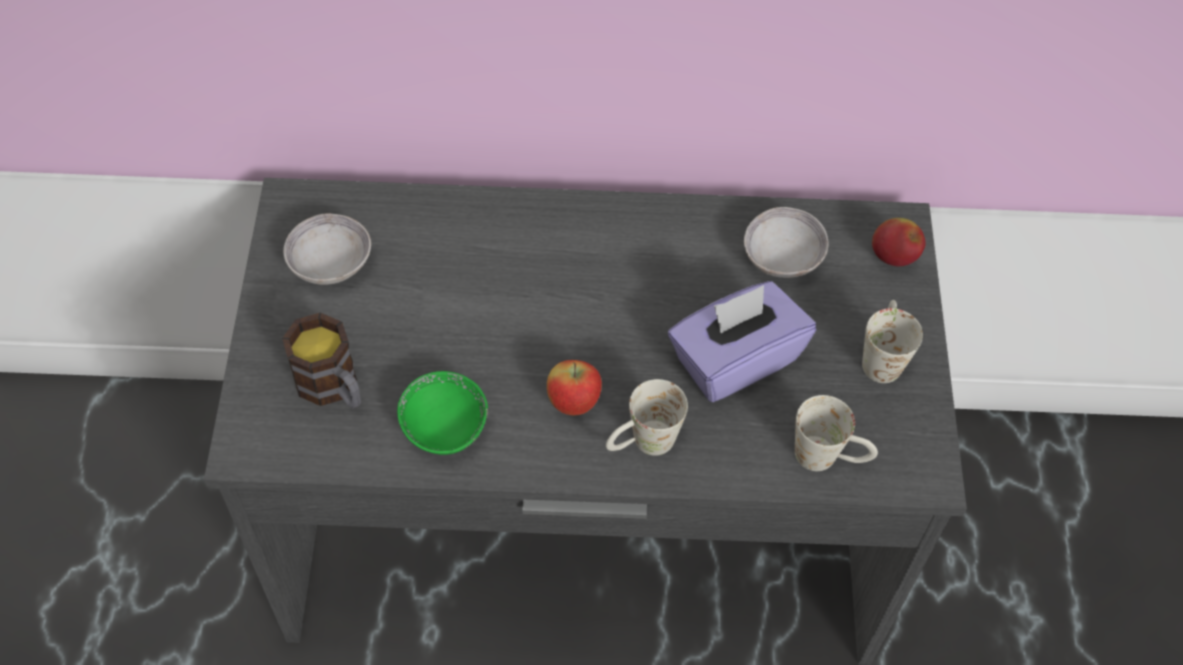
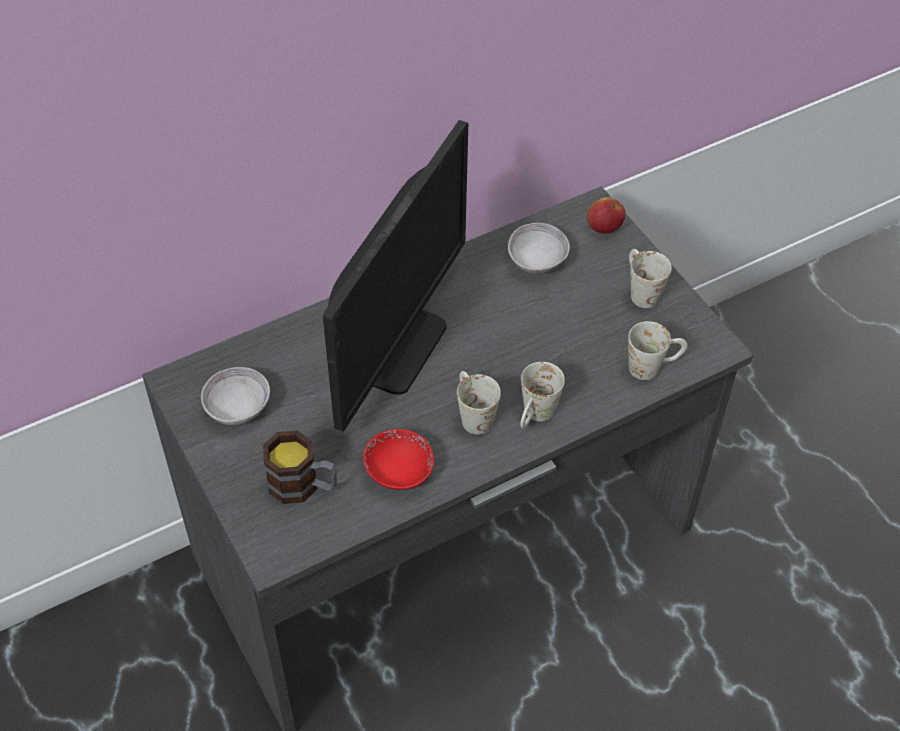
camera: 30 degrees left, 5 degrees down
green bowl [397,371,488,455] -> red bowl [363,429,434,490]
apple [547,360,602,415] -> white mug [457,371,501,434]
purple tissue box [668,281,816,402] -> none
none -> monitor [323,120,468,432]

